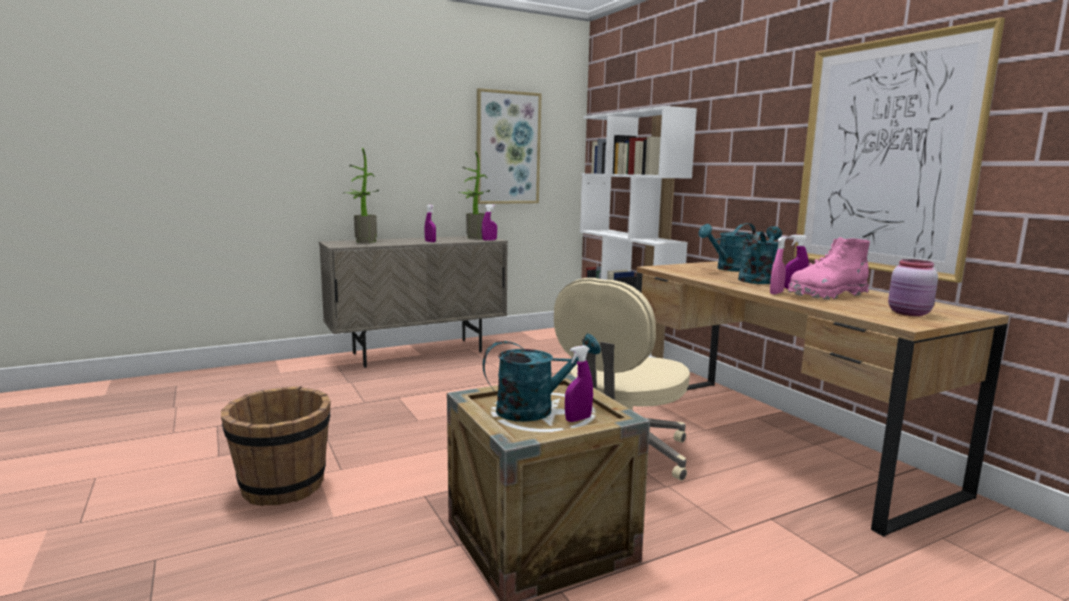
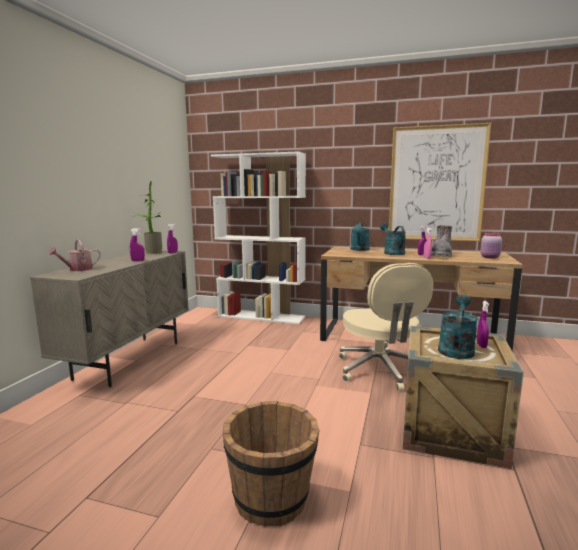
camera: 45 degrees left, 0 degrees up
potted plant [344,148,379,243] -> watering can [48,240,101,271]
picture [476,88,542,204] -> none
pink boot [788,237,870,300] -> grey boot [431,225,452,257]

